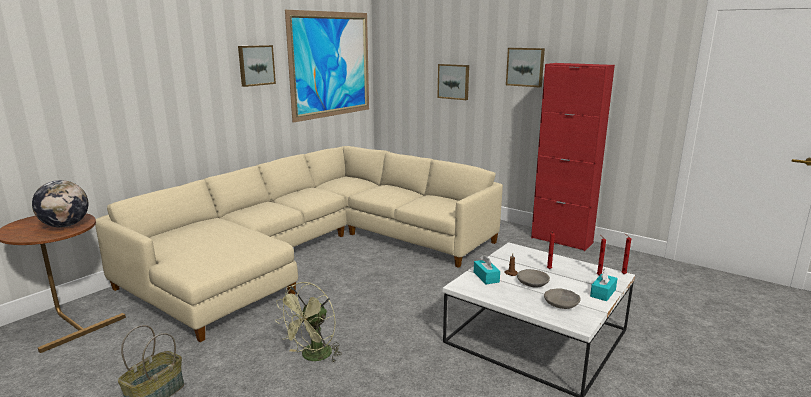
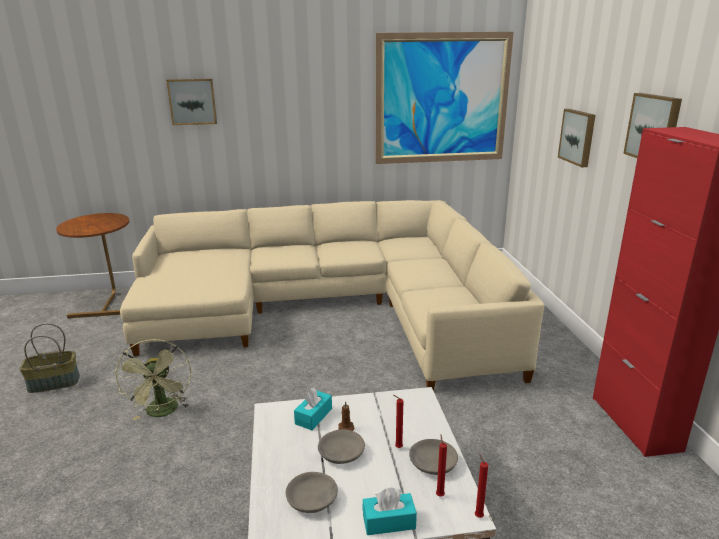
camera: 45 degrees right, 5 degrees up
globe [32,180,88,227] -> none
picture [238,45,276,87] -> picture moved to [166,79,217,125]
green fan [275,282,342,362] -> green fan turned 90 degrees counterclockwise [115,339,191,420]
none -> grey bowl [409,439,458,475]

